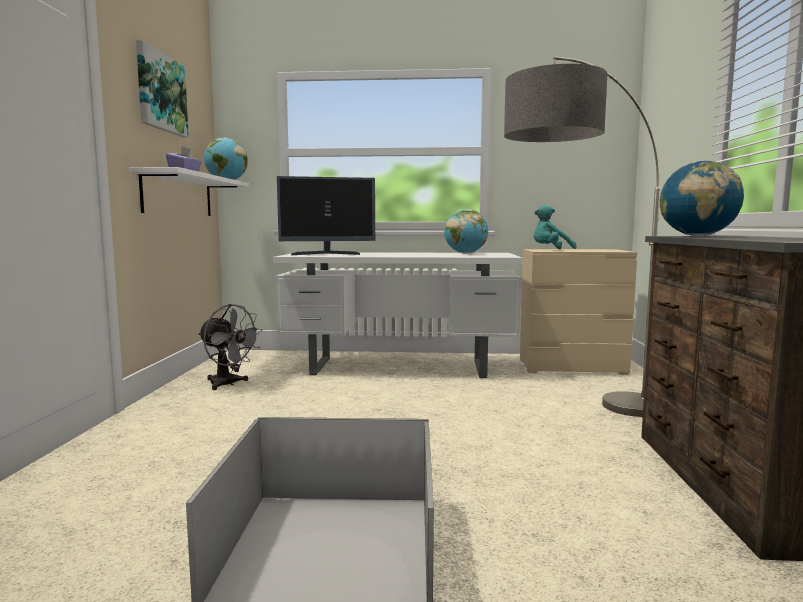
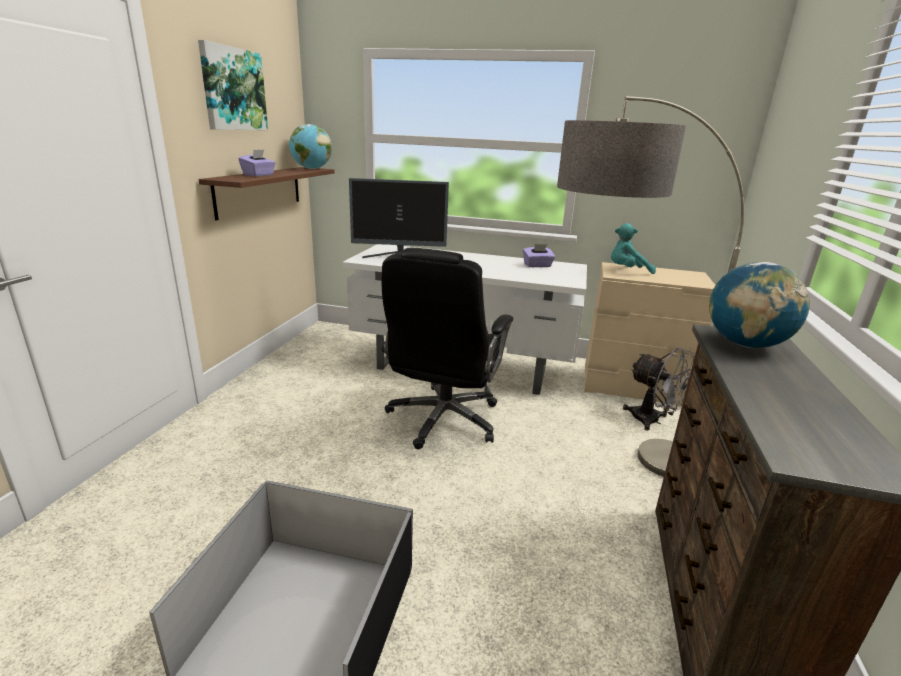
camera: 10 degrees right, 15 degrees up
white shelf [129,167,249,216] -> brown shelf [198,167,335,220]
grey fan [198,304,263,390] -> grey fan moved to [623,348,695,431]
globe [444,209,488,254] -> purple tissue box [523,244,555,267]
none -> black office chair [382,248,513,449]

